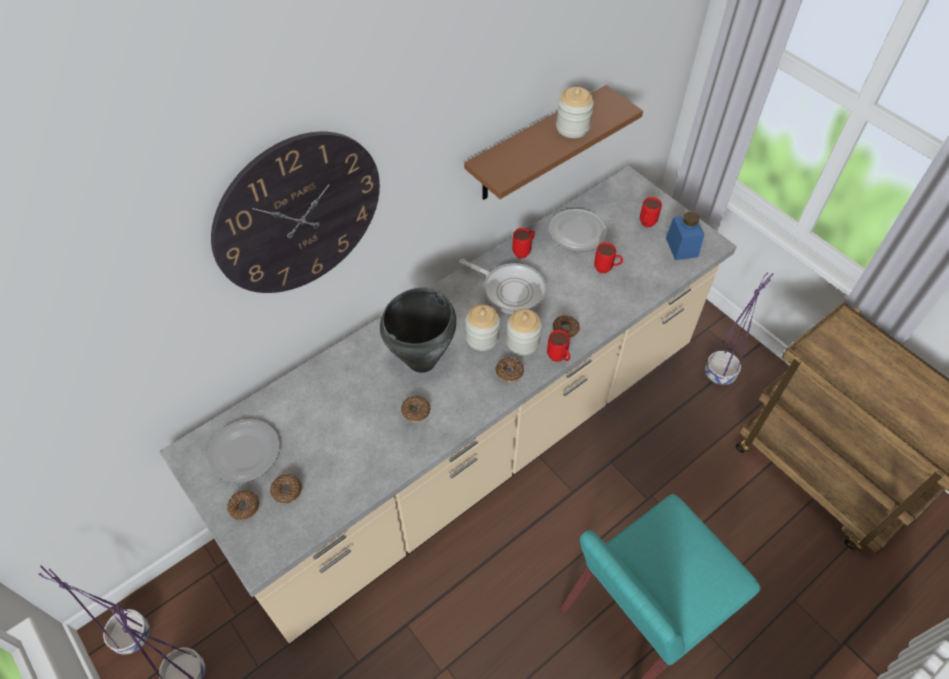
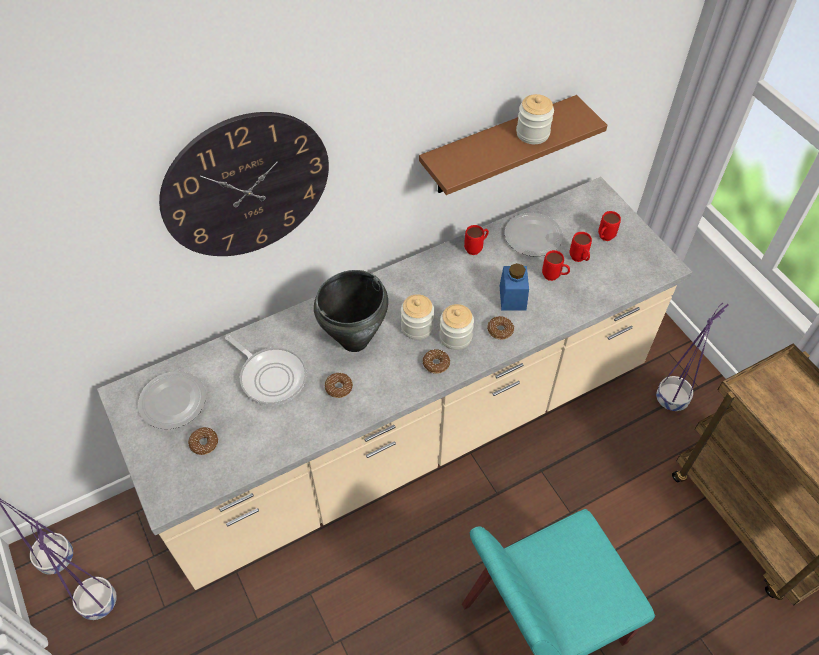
camera: 10 degrees right, 0 degrees up
donut [227,490,259,520] -> none
frying pan [459,259,546,314] -> frying pan moved to [225,335,307,406]
red mug [547,330,570,362] -> red mug moved to [570,232,592,262]
blue jar [666,212,704,260] -> blue jar moved to [500,263,529,310]

